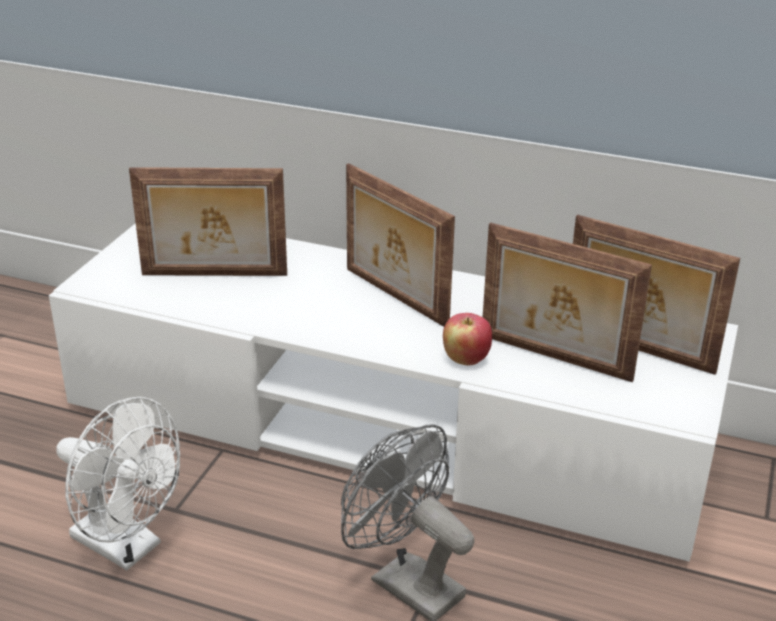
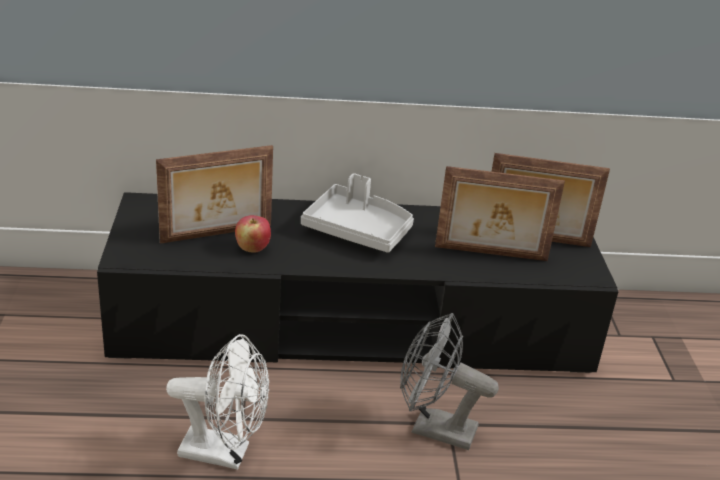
camera: 25 degrees left, 0 degrees up
white tv stand [49,223,738,562] -> black tv stand [97,192,618,373]
picture frame [346,163,455,327] -> grey tray [301,173,414,253]
apple [443,313,492,365] -> apple moved to [235,215,271,252]

